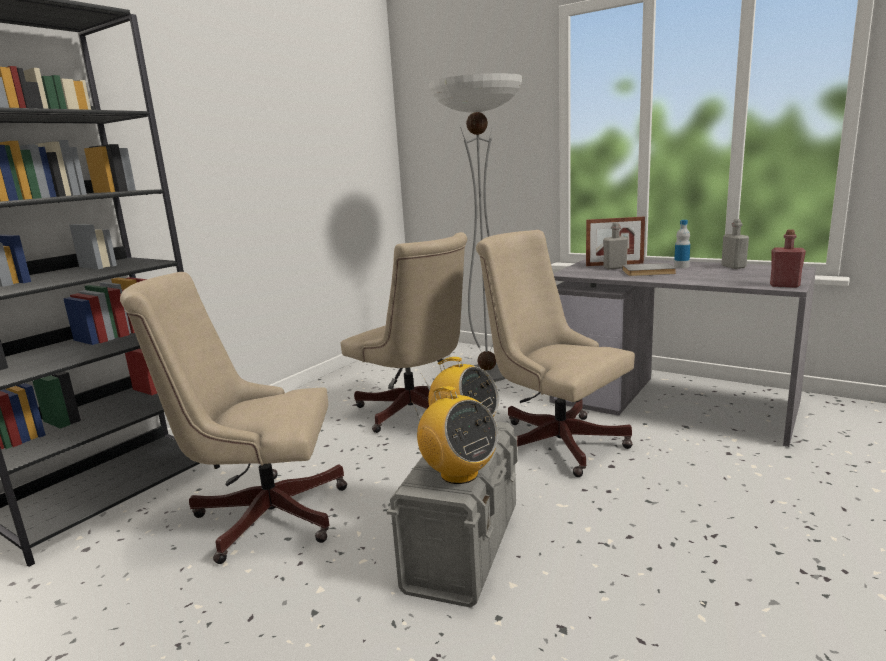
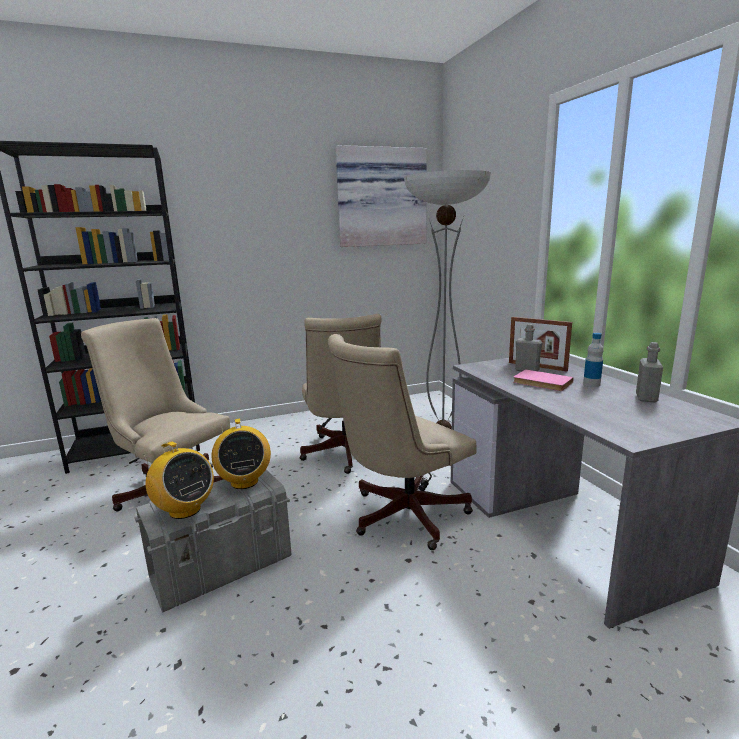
camera: 35 degrees right, 0 degrees up
radio [412,386,498,484] -> radio turned 45 degrees counterclockwise [143,442,214,519]
beige office chair [476,230,635,477] -> beige office chair turned 120 degrees counterclockwise [328,334,477,550]
grey book [622,263,676,276] -> pink book [514,369,574,391]
red bottle [770,230,806,288] -> none
none -> picture [336,145,427,247]

